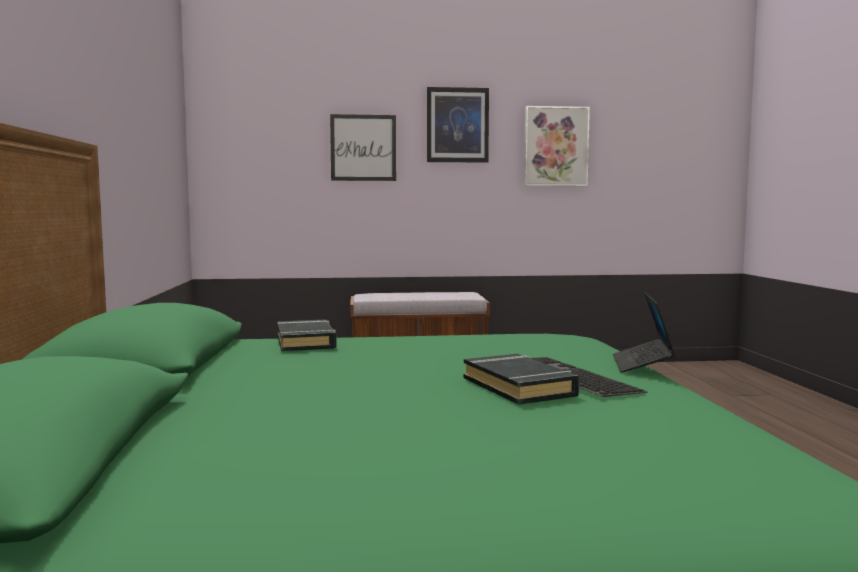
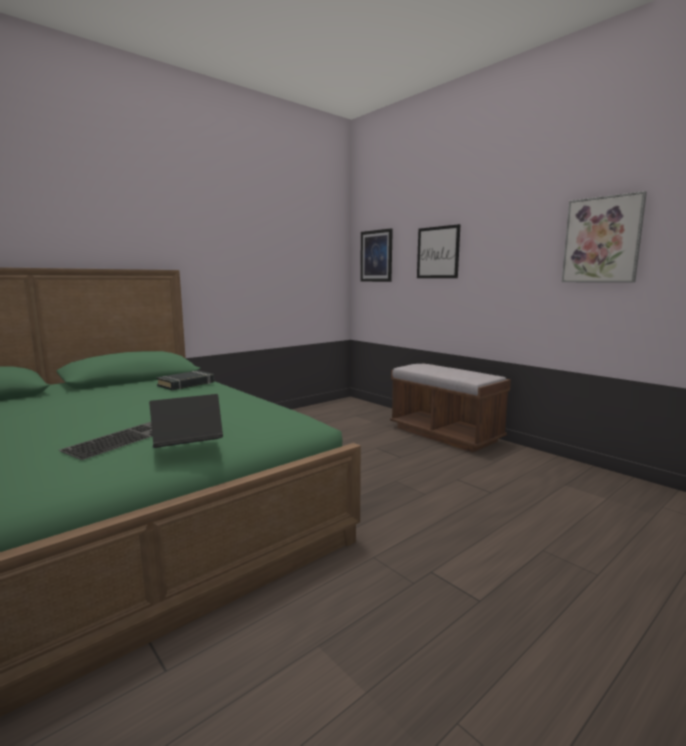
camera: 55 degrees right, 5 degrees up
picture [427,87,489,163] -> picture moved to [360,228,393,282]
black book [464,354,579,405] -> none

